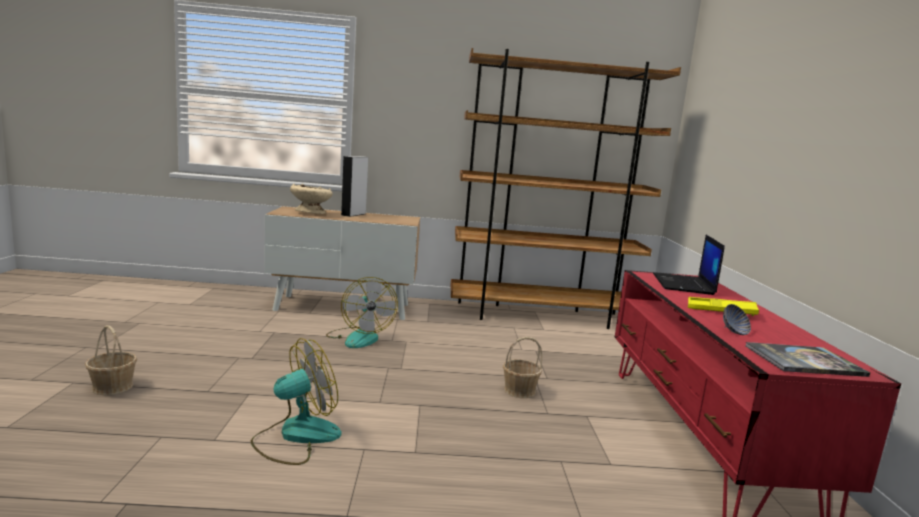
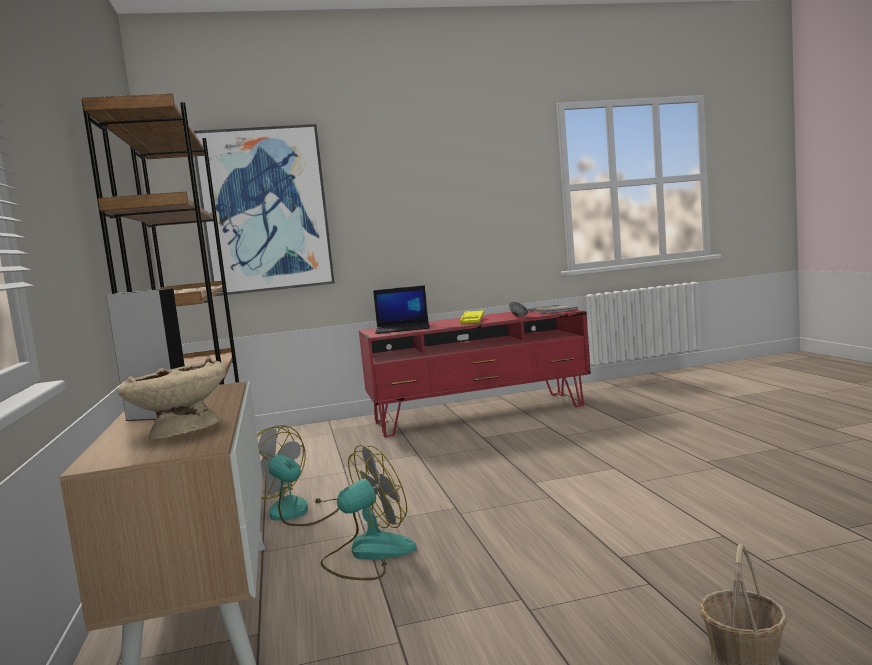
camera: 100 degrees left, 5 degrees down
fan [251,338,341,465] -> fan moved to [257,425,339,526]
basket [503,337,542,398] -> none
none -> picture [194,124,335,296]

